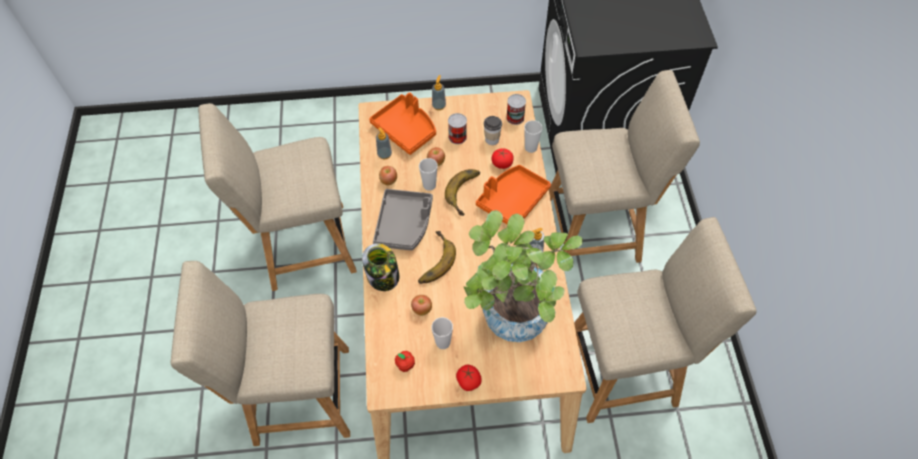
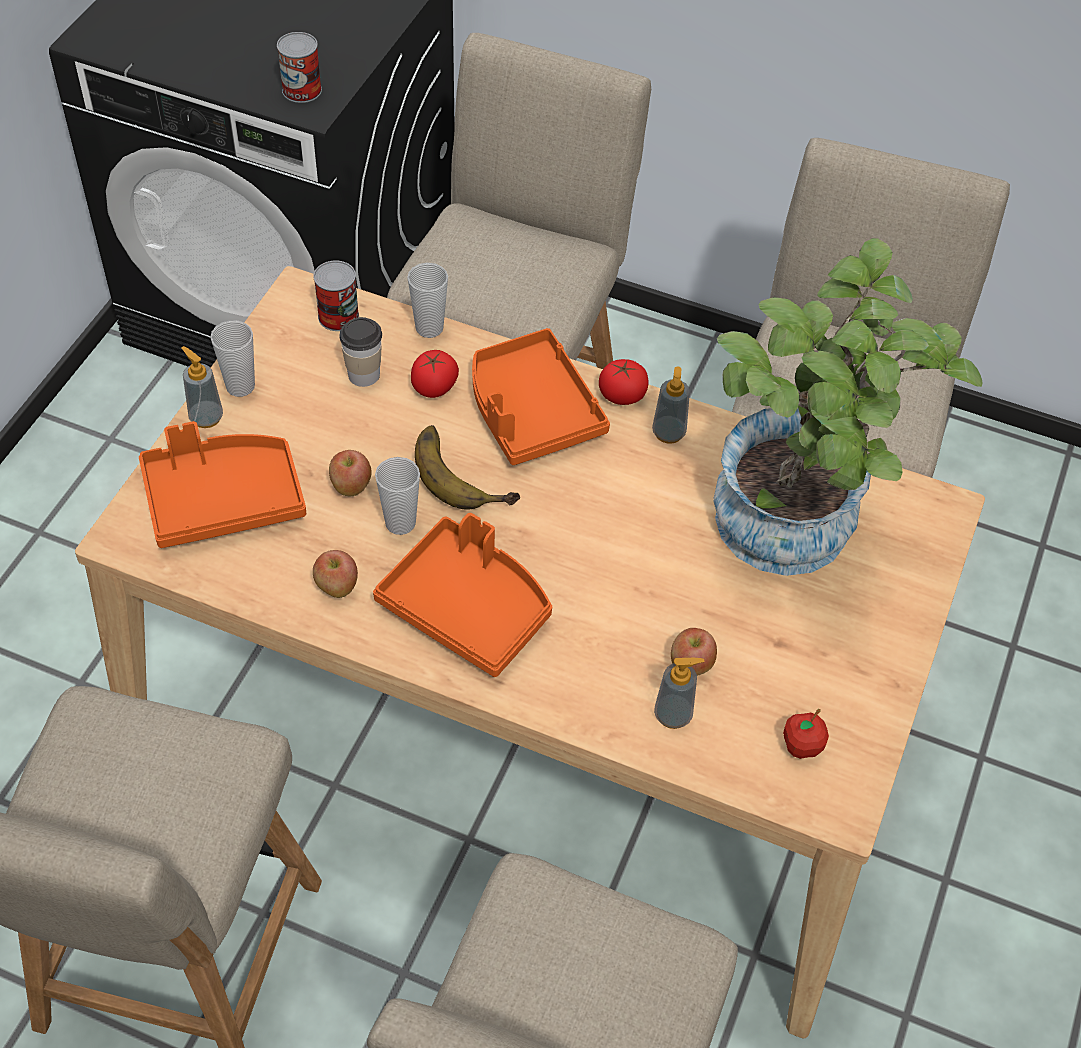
camera: 65 degrees left, 5 degrees down
jar [362,243,399,291] -> none
grey tray [373,189,433,250] -> orange tray [373,513,552,677]
soap dispenser [376,127,392,159] -> soap dispenser moved to [654,658,704,729]
banana [418,231,456,284] -> none
cup [431,317,453,349] -> cup moved to [210,320,255,397]
can [448,113,467,144] -> can moved to [277,32,322,103]
tomato [456,365,482,391] -> tomato moved to [599,359,649,405]

